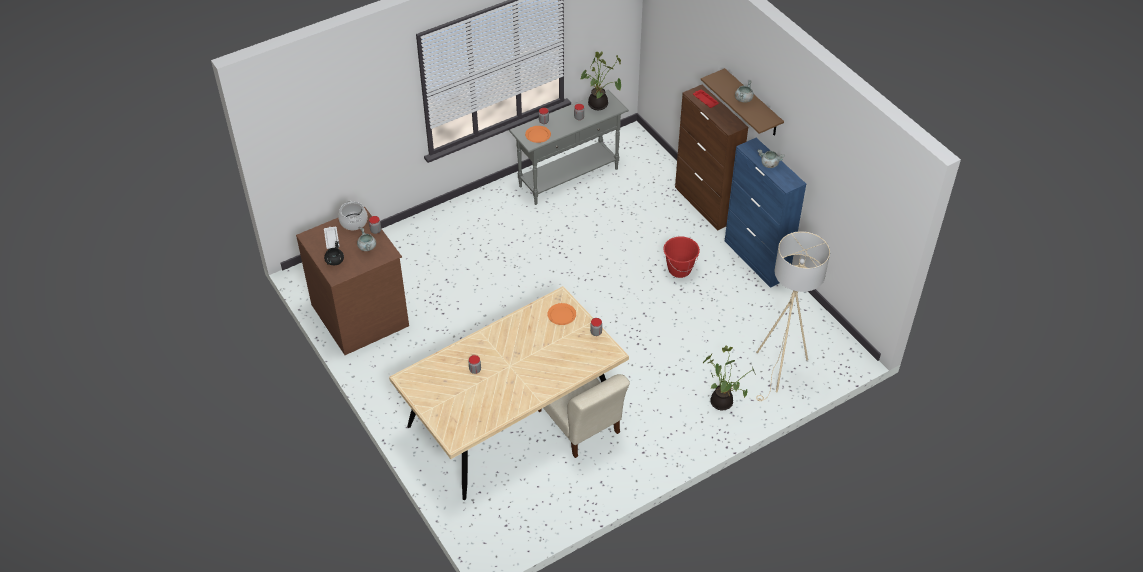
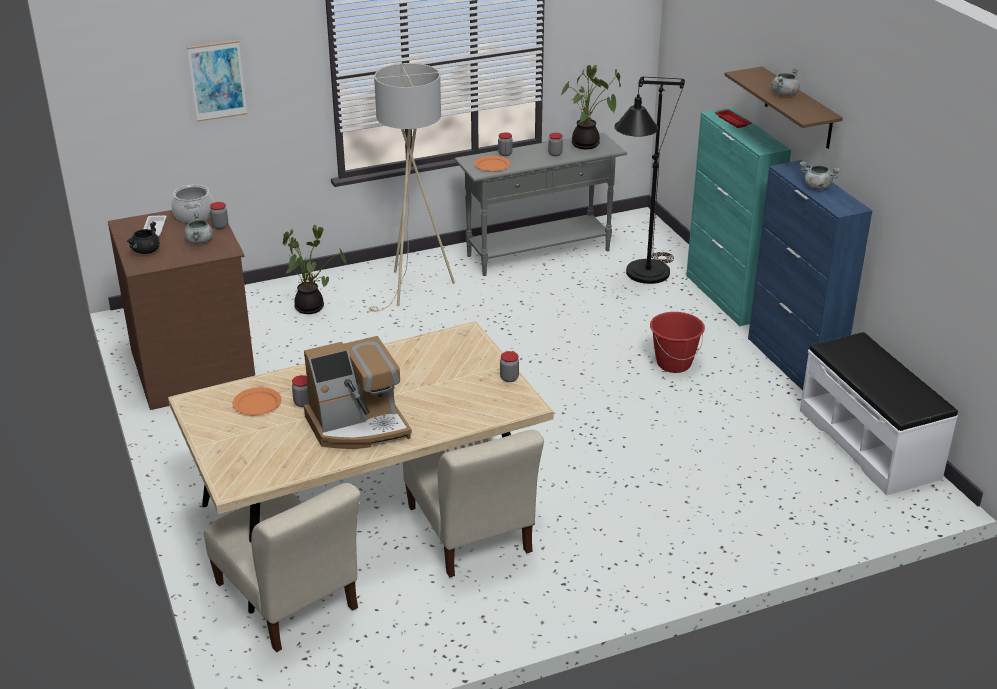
camera: 10 degrees right, 15 degrees down
orange plate [547,303,576,325] -> orange plate moved to [232,387,281,415]
brown cabinet [675,85,748,231] -> turquoise cabinet [686,107,791,326]
potted plant [703,346,756,410] -> potted plant moved to [283,225,347,314]
beige floor lamp [756,231,830,401] -> beige floor lamp moved to [369,63,455,312]
none -> picture [187,40,247,122]
none -> beige chair [204,483,361,652]
none -> coffee machine [304,336,412,449]
none -> black floor lamp [614,77,685,284]
none -> white bench [800,332,958,496]

